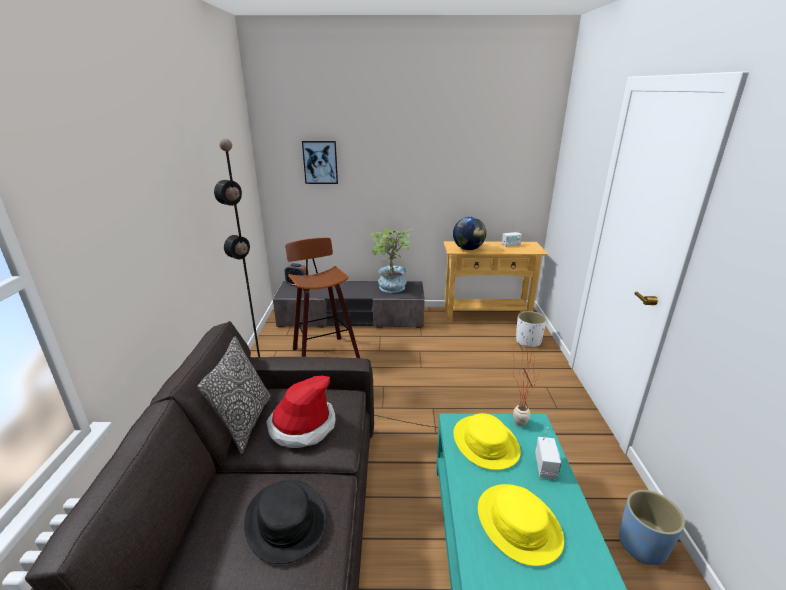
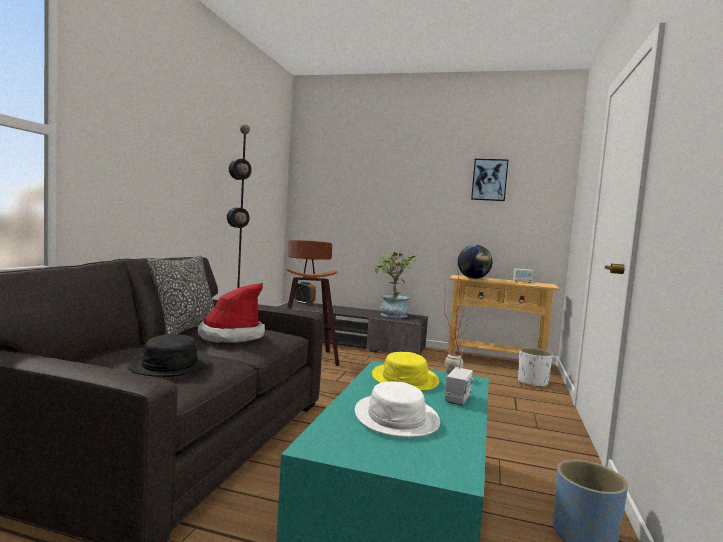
camera: 15 degrees right, 20 degrees down
picture [302,141,338,184] -> picture moved to [471,159,509,201]
yellow hat [478,484,564,566] -> white hat [355,382,440,437]

